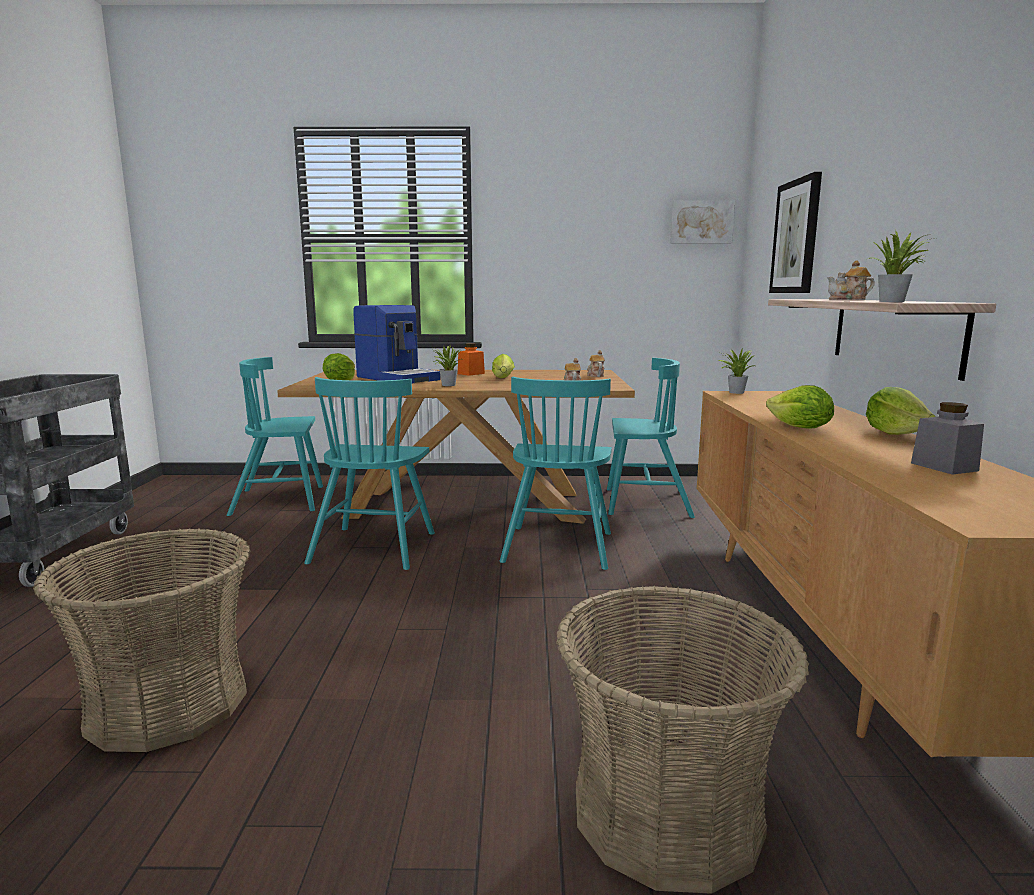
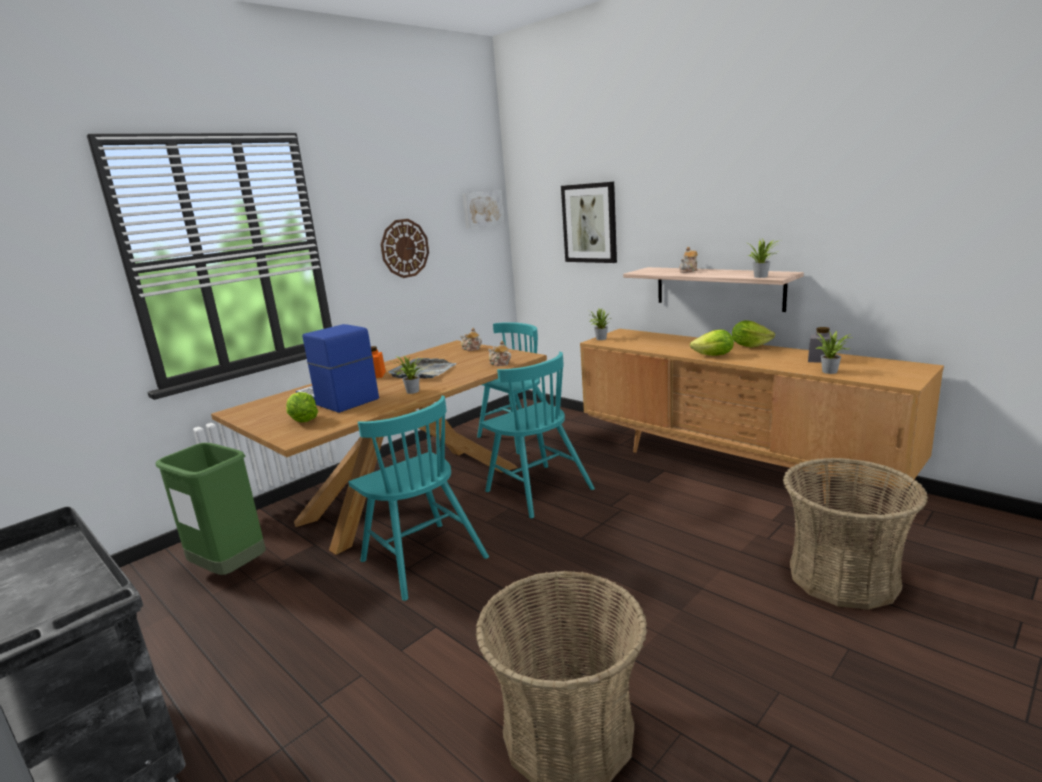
camera: 45 degrees left, 5 degrees up
turquoise chair [227,357,323,516] -> green trash can [156,443,266,575]
coffee machine [353,305,441,383] -> coffee machine turned 135 degrees counterclockwise [296,324,379,413]
lettuce [492,354,515,378] -> grey tray [388,358,457,379]
none -> wall clock [381,219,429,278]
none -> potted plant [815,331,852,374]

